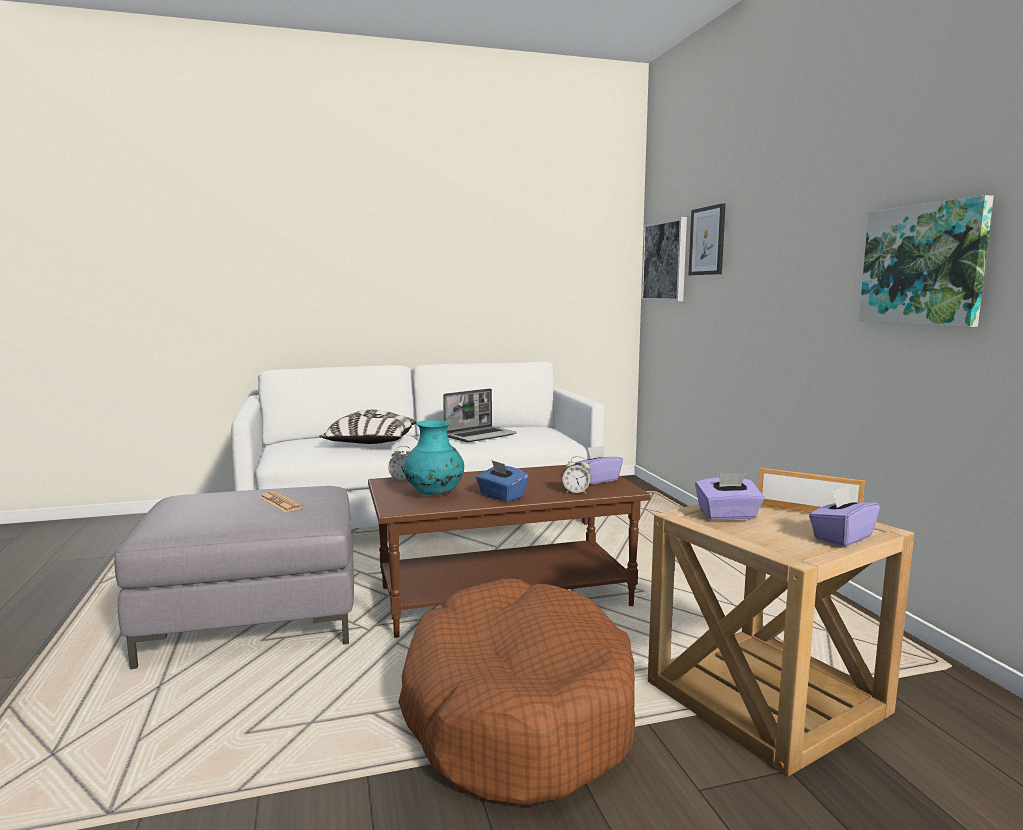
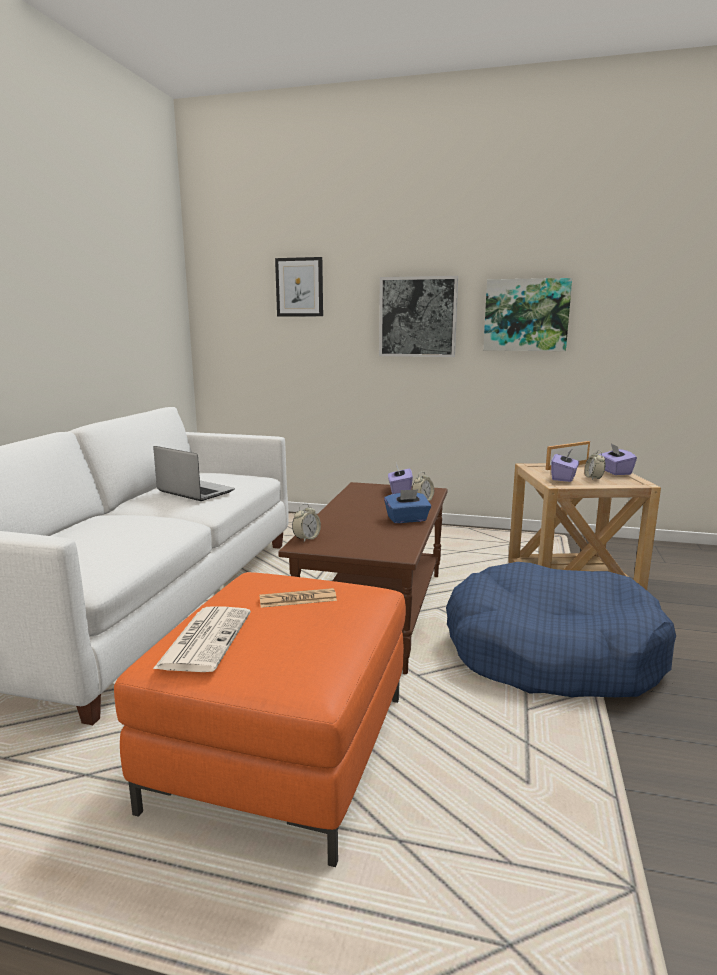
camera: 60 degrees left, 5 degrees up
grey ottoman [114,486,354,669] -> orange ottoman [114,572,406,867]
pillow [319,410,417,444] -> none
brown dog bed [398,579,635,807] -> blue dog bed [446,562,676,697]
turquoise vase [404,420,464,496] -> none
laptop [443,388,517,442] -> laptop turned 45 degrees counterclockwise [153,446,235,501]
picture [641,217,687,301] -> picture moved to [379,276,458,357]
none -> newspaper [153,606,251,672]
none -> alarm clock [585,450,605,480]

